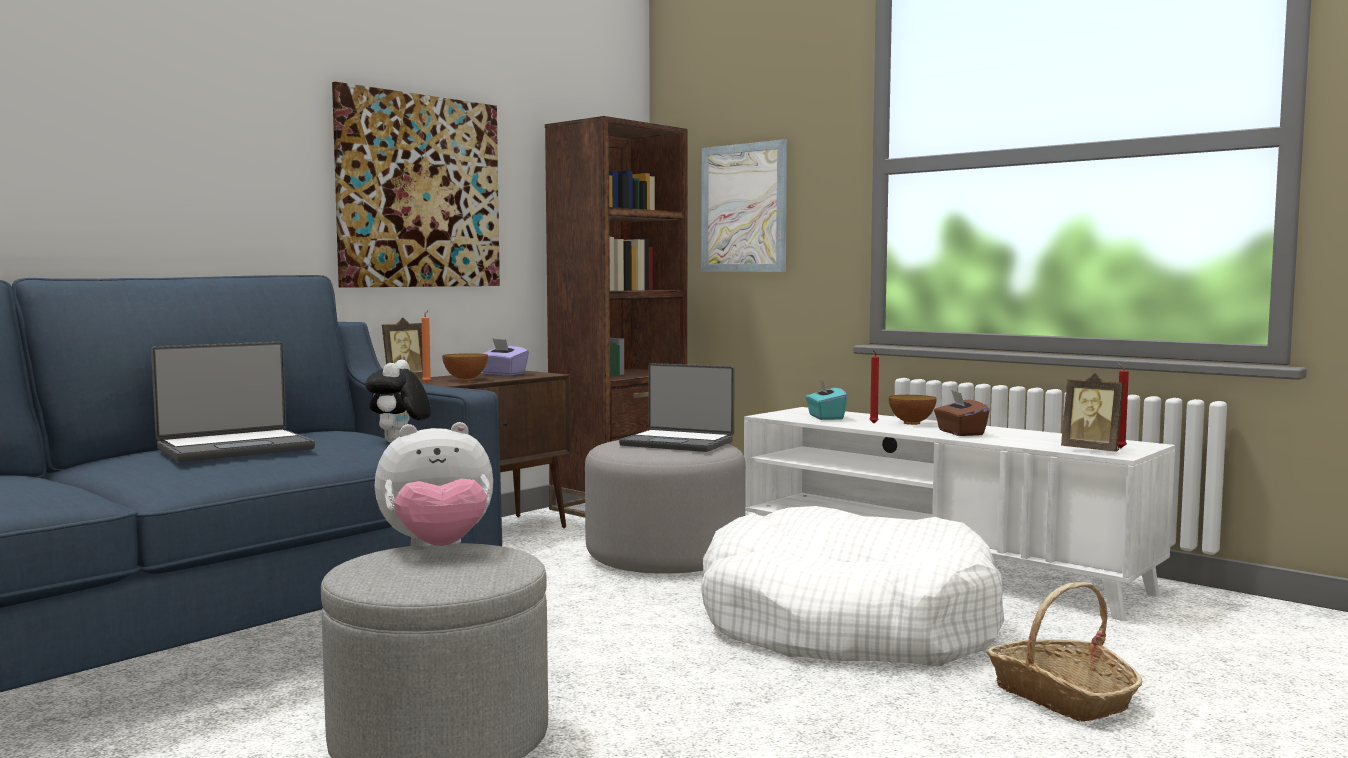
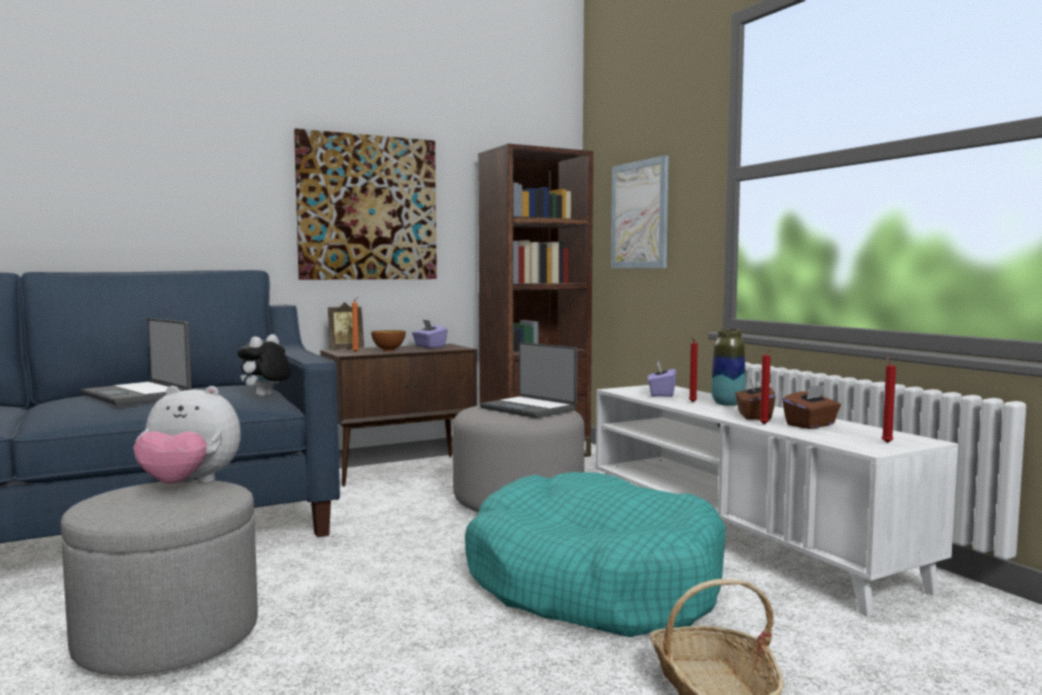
camera: 20 degrees right, 0 degrees up
laptop [151,342,315,462] -> laptop turned 60 degrees clockwise [81,318,192,405]
white dog bed [701,506,1004,666] -> turquoise dog bed [465,472,726,637]
turquoise tissue box [805,379,847,420] -> purple tissue box [648,361,676,397]
bowl [889,395,937,425] -> vase [711,329,746,406]
picture frame [1061,373,1124,452] -> none
none -> red candle [760,348,774,424]
none -> brown tissue box [782,384,841,429]

